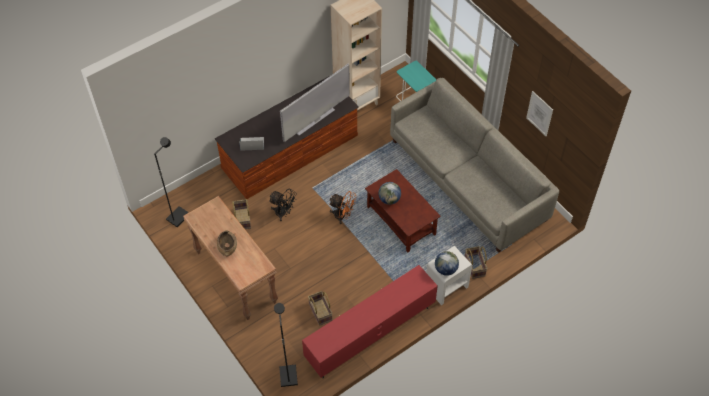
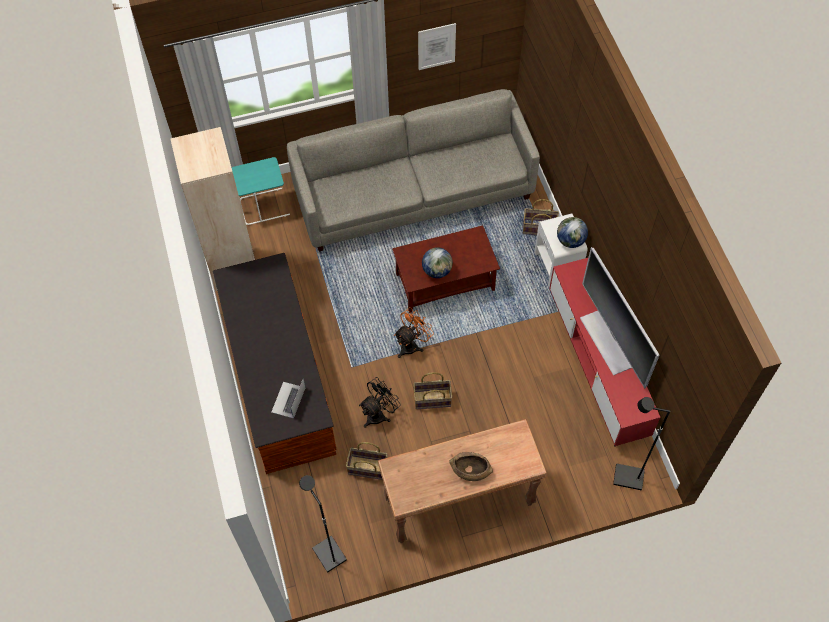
camera: 70 degrees left, 5 degrees up
television [280,64,350,142] -> television moved to [580,247,660,389]
basket [308,291,333,326] -> basket moved to [413,372,452,409]

